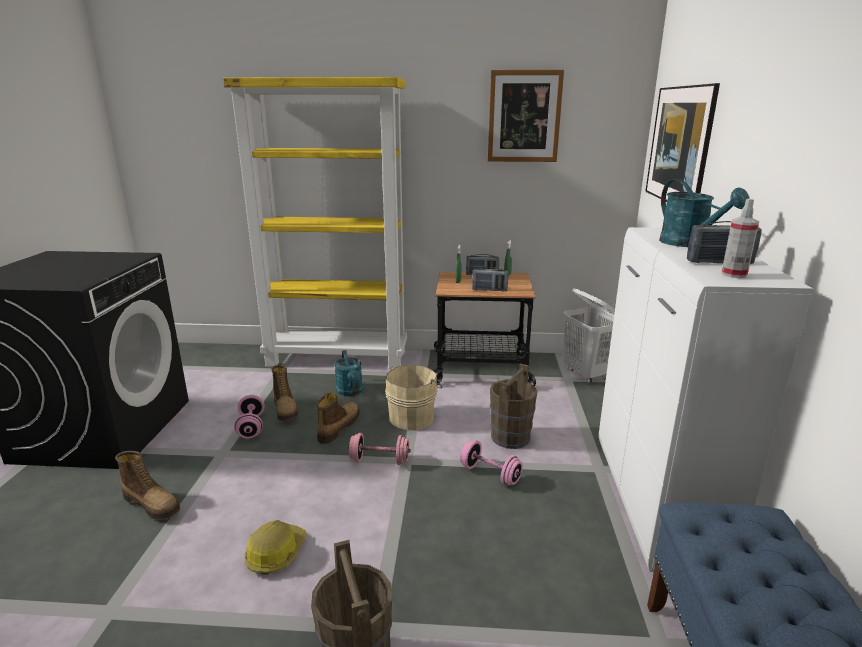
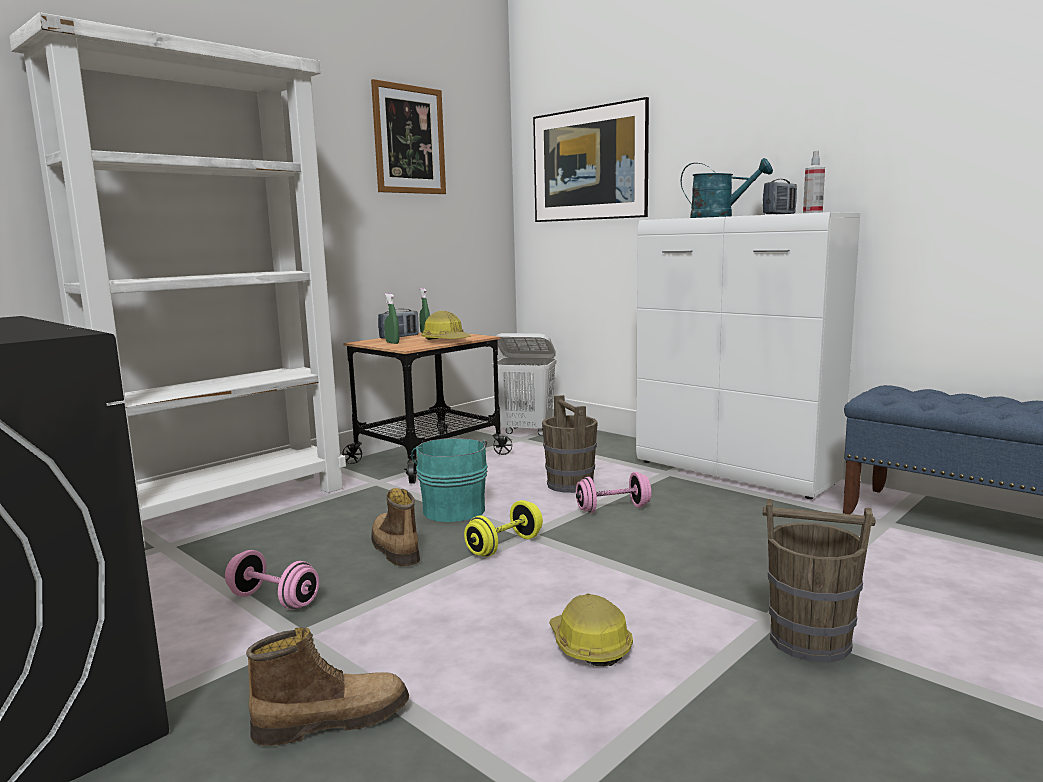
camera: 50 degrees left, 10 degrees down
yellow bookcase [223,77,407,370] -> white bookcase [9,12,346,548]
boot [272,365,298,421] -> none
turquoise watering can [334,350,363,396] -> none
pink dumbbell [348,433,411,465] -> yellow dumbbell [464,500,543,557]
beige bucket [385,365,442,430] -> turquoise bucket [411,438,488,522]
radio [472,267,509,292] -> hard hat [421,311,471,340]

